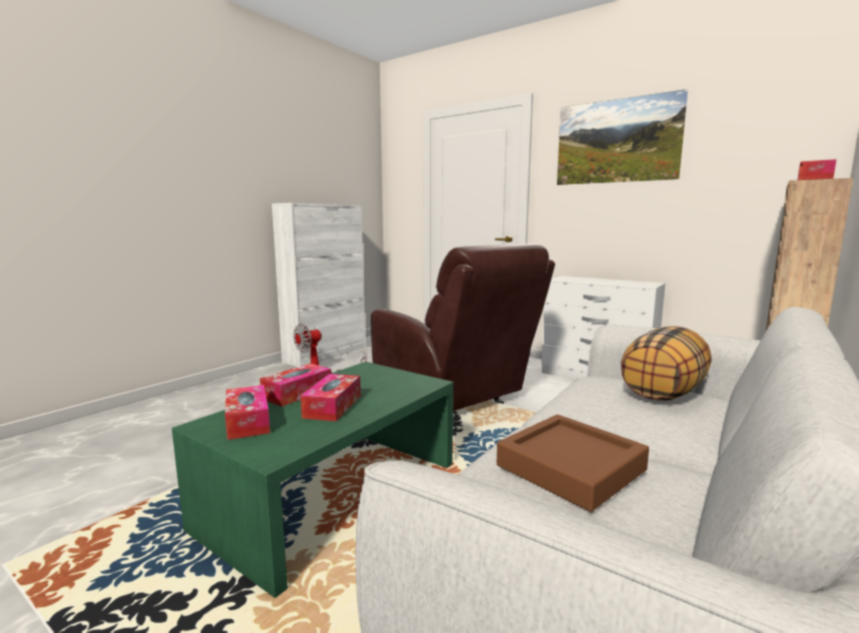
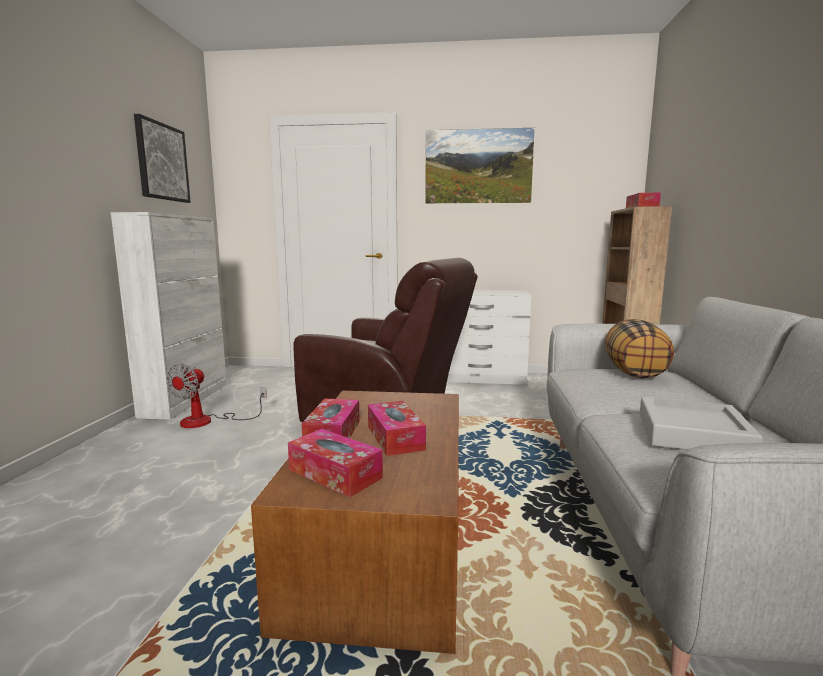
camera: 30 degrees left, 0 degrees up
green coffee table [172,362,453,598] -> brown coffee table [251,391,459,654]
brown tray [497,414,649,512] -> grey tray [640,397,763,450]
none -> picture [134,114,190,203]

